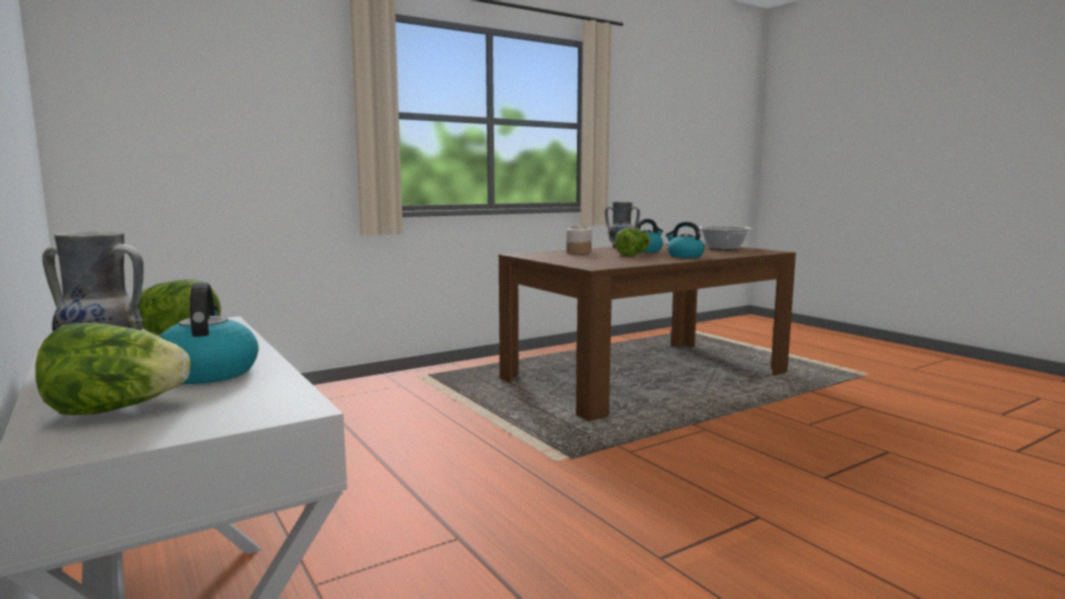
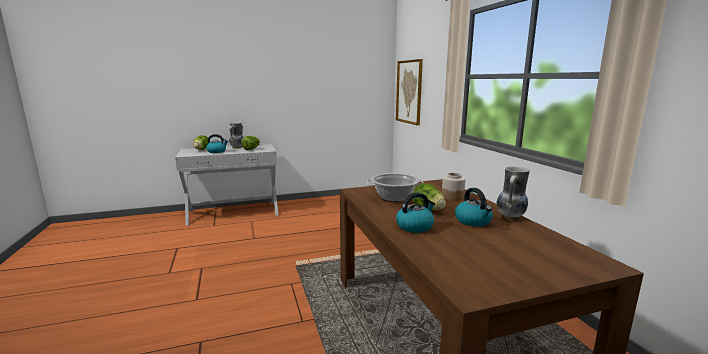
camera: 105 degrees right, 5 degrees up
cooking pot [698,226,752,250] -> cooking pot moved to [366,173,424,202]
none -> picture [396,59,423,125]

